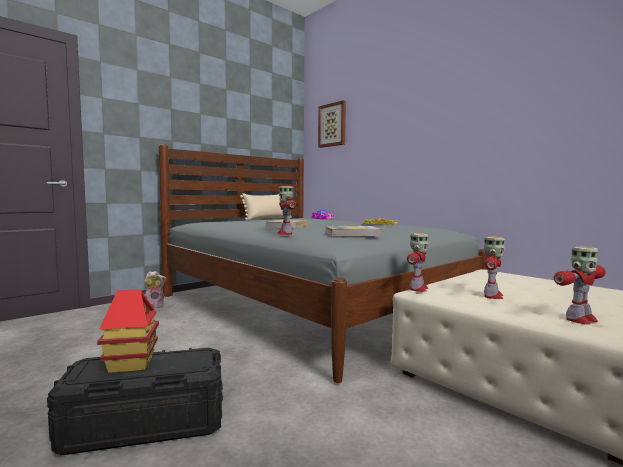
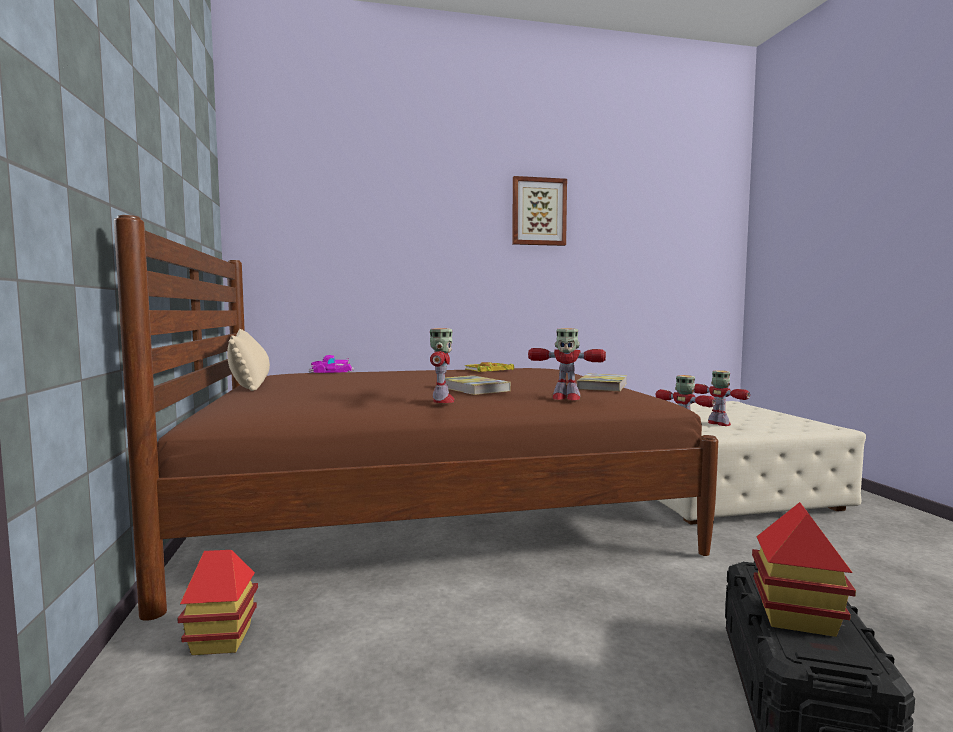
camera: 60 degrees left, 0 degrees up
plush toy [144,271,167,309] -> toy house [177,550,258,655]
grey bed [158,144,487,383] -> brown bed [114,215,718,621]
picture [318,100,346,148] -> picture moved to [512,176,567,246]
toy robot [554,246,606,325] -> toy robot moved to [430,328,455,403]

